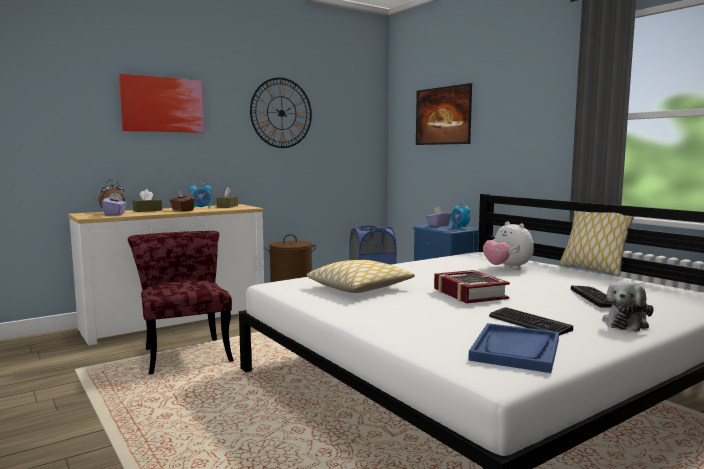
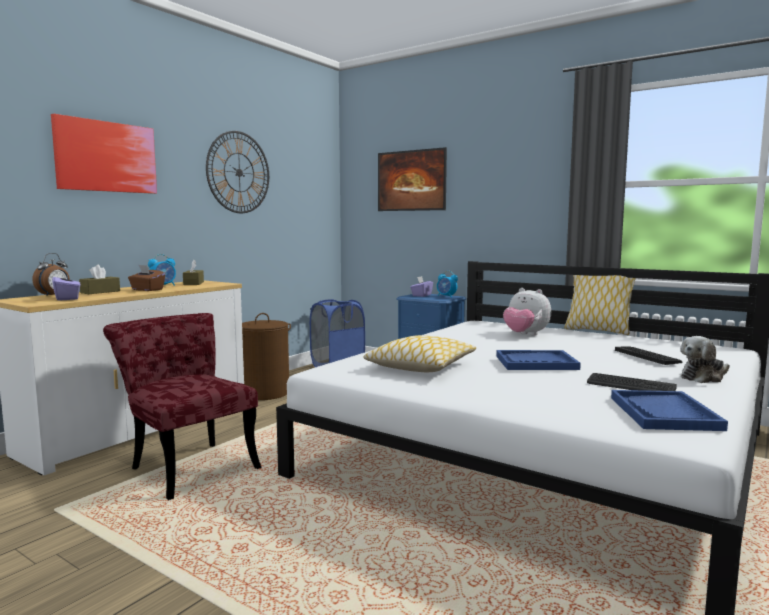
camera: 20 degrees left, 0 degrees up
book [434,270,510,303] -> blue tray [496,350,581,370]
plush toy [602,280,654,332] -> plush toy turned 45 degrees clockwise [681,336,730,383]

